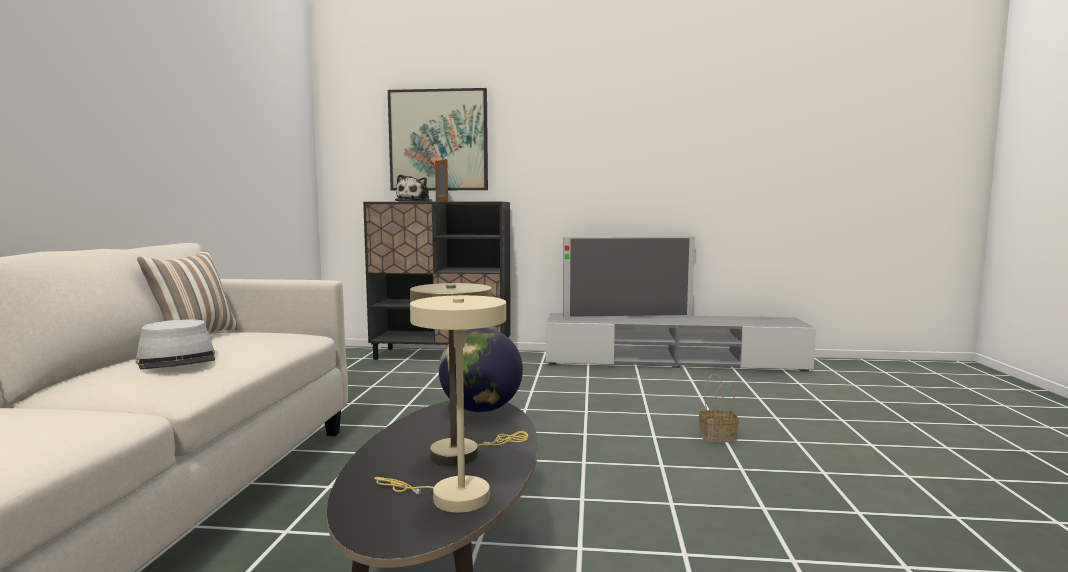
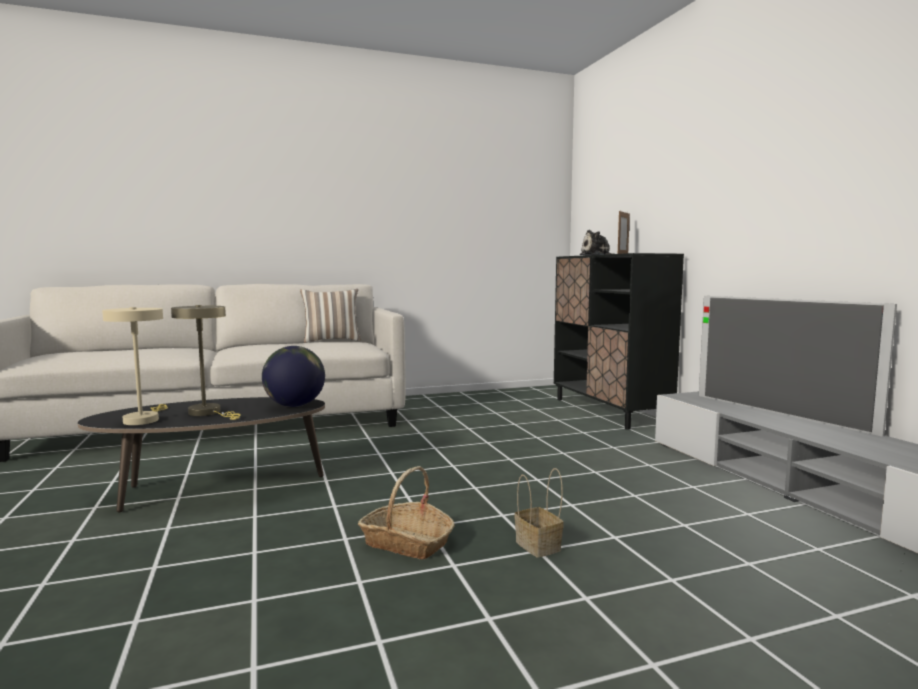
camera: 65 degrees right, 0 degrees up
grey hat [136,319,215,370] -> none
picture [388,88,488,191] -> none
none -> basket [358,466,455,559]

